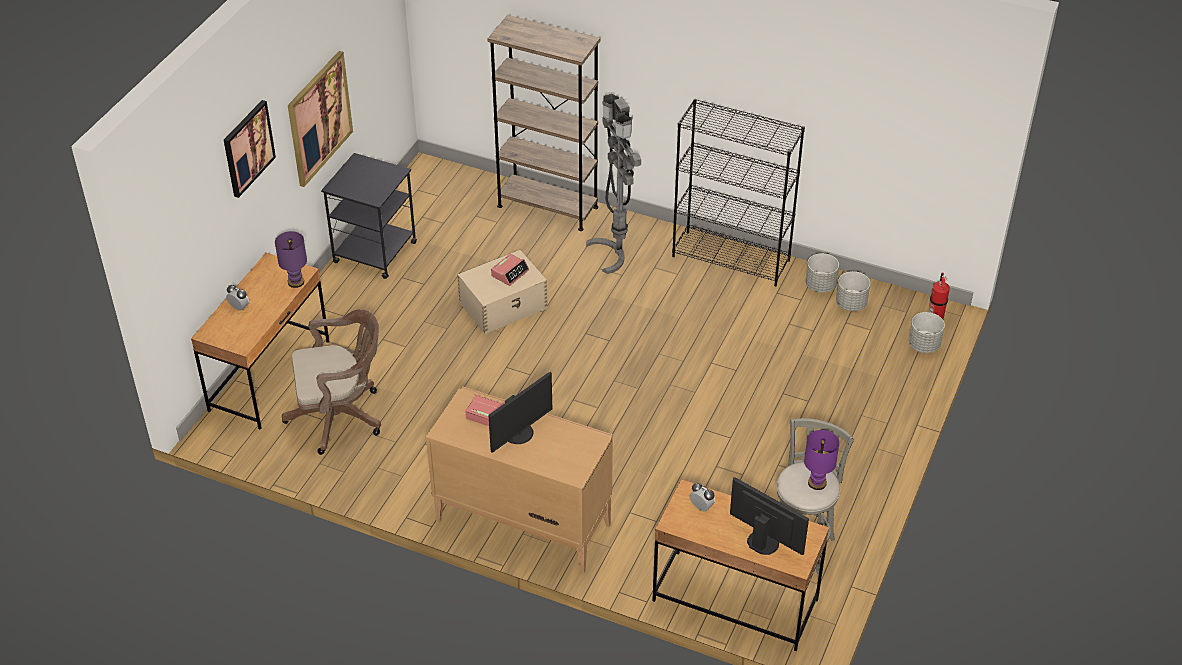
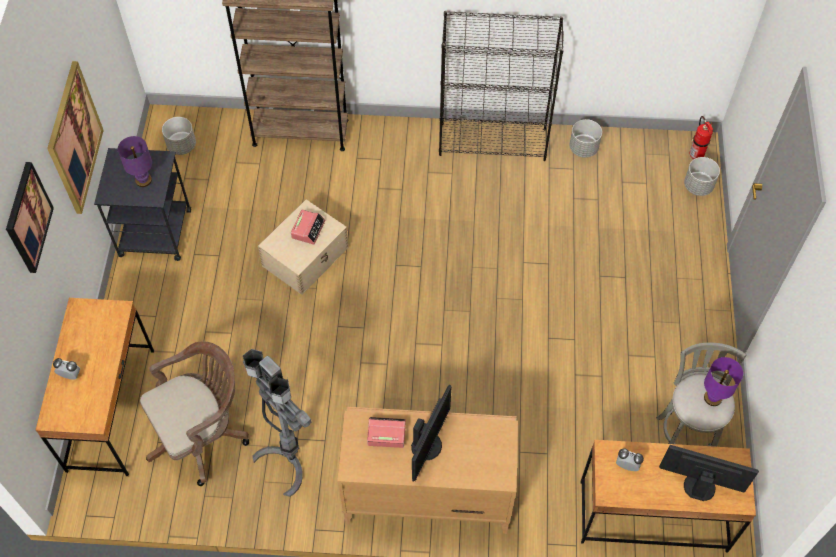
camera: 20 degrees left, 15 degrees up
purple table lamp [275,231,307,288] -> purple table lamp moved to [118,136,152,187]
grey floor lamp [586,94,641,274] -> grey floor lamp moved to [243,349,311,497]
grey planter [836,271,870,311] -> grey planter moved to [162,117,196,155]

